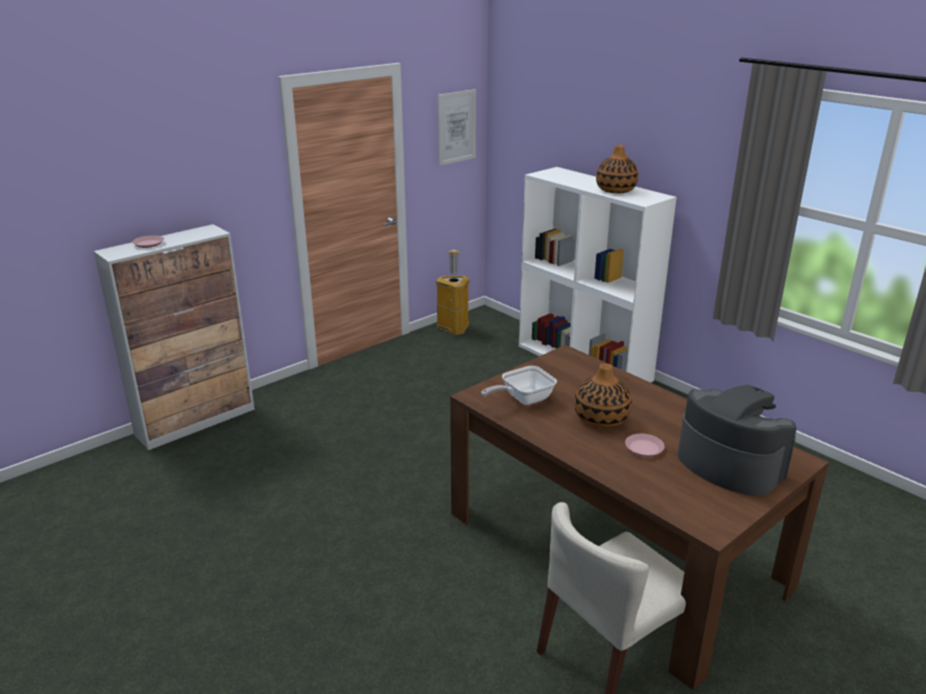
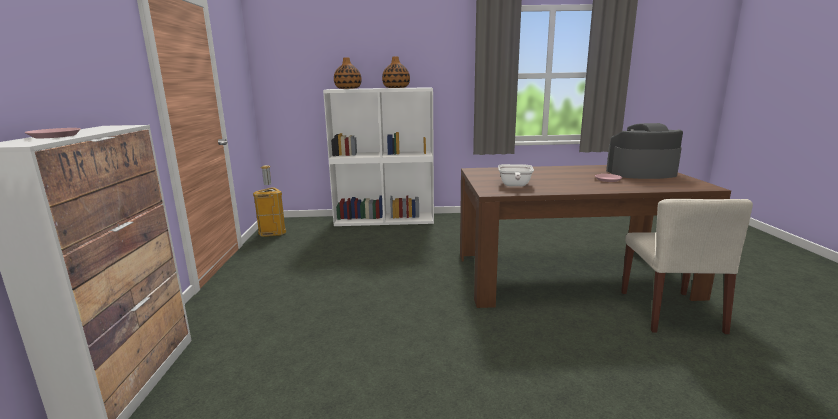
camera: 50 degrees left, 10 degrees down
picture [438,89,476,166] -> none
vase [574,363,632,428] -> vase moved to [334,57,362,89]

